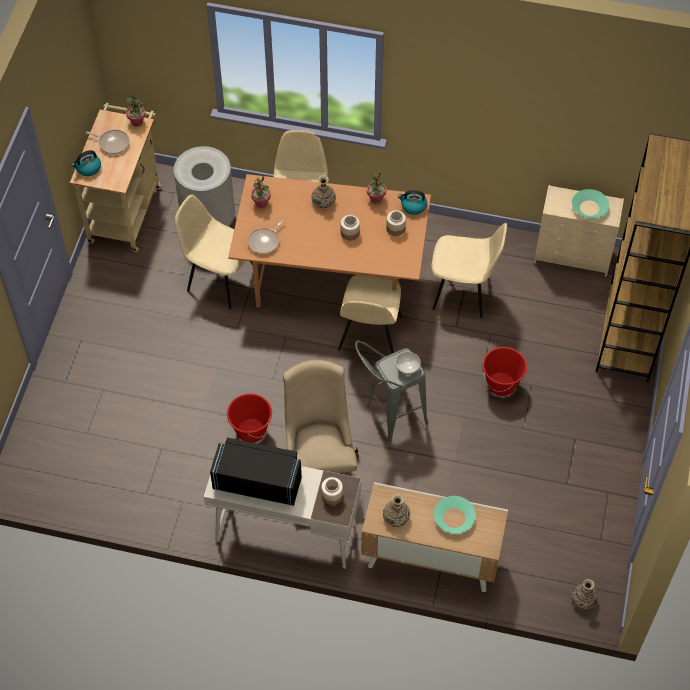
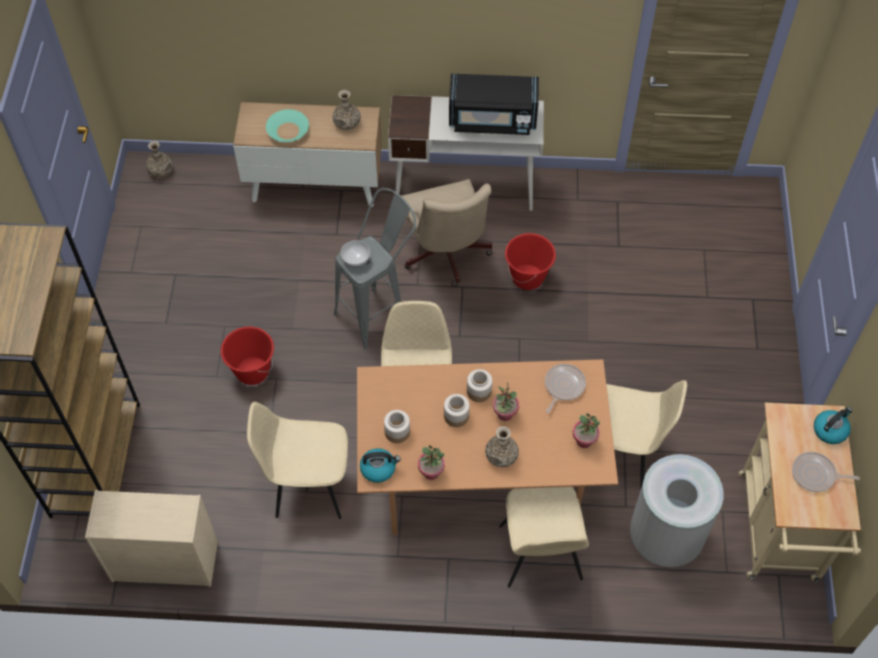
camera: 170 degrees right, 0 degrees up
potted plant [126,96,145,127] -> potted plant moved to [493,382,519,421]
jar [321,477,343,505] -> jar moved to [467,369,493,402]
turquoise bowl [572,189,609,219] -> none

